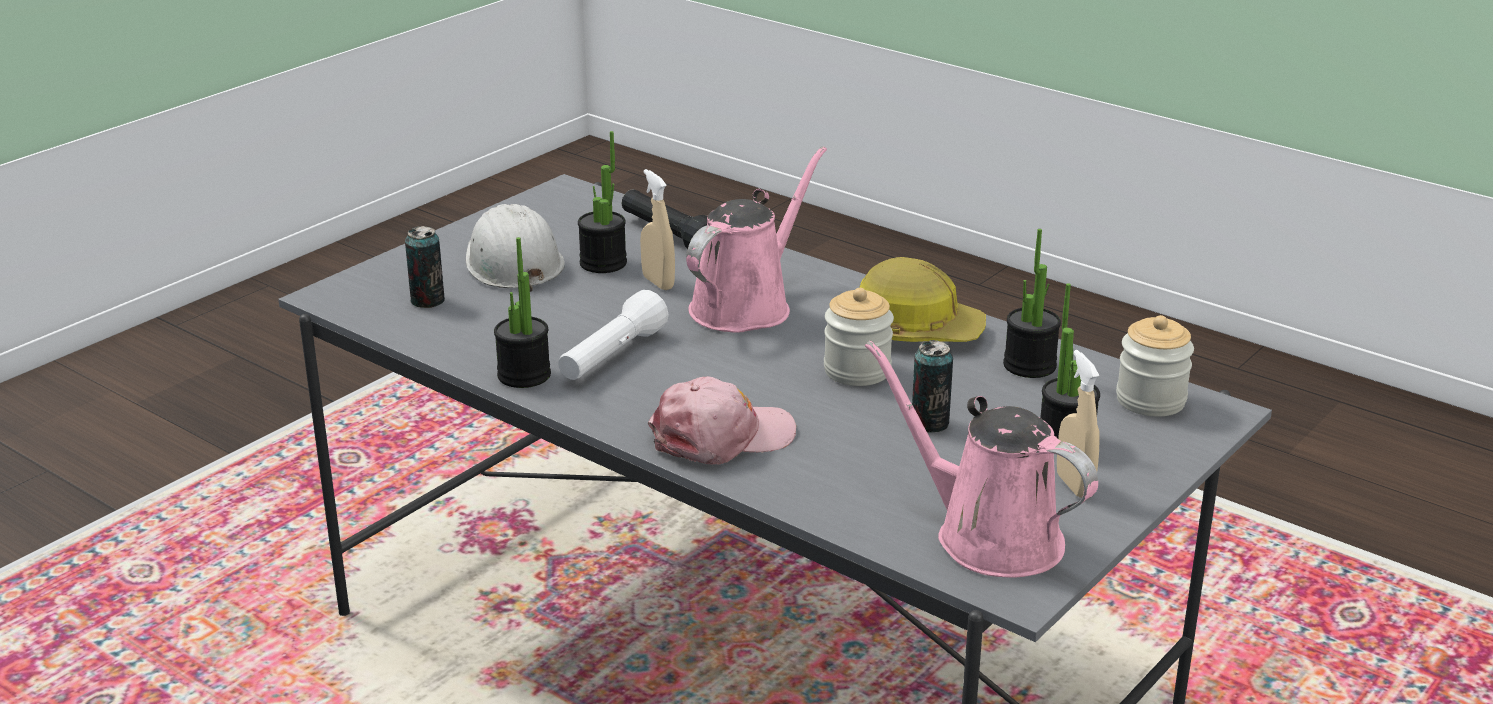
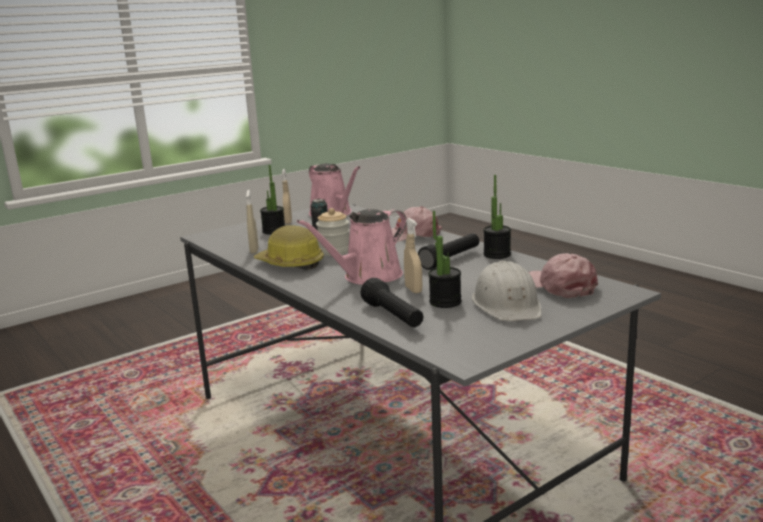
camera: 165 degrees left, 10 degrees down
can [405,226,445,308] -> pink cap [529,253,598,298]
white flashlight [558,290,669,380] -> black flashlight [418,233,479,270]
potted plant [1003,229,1061,378] -> beige spray bottle [246,190,259,254]
jar [1116,315,1194,417] -> none

